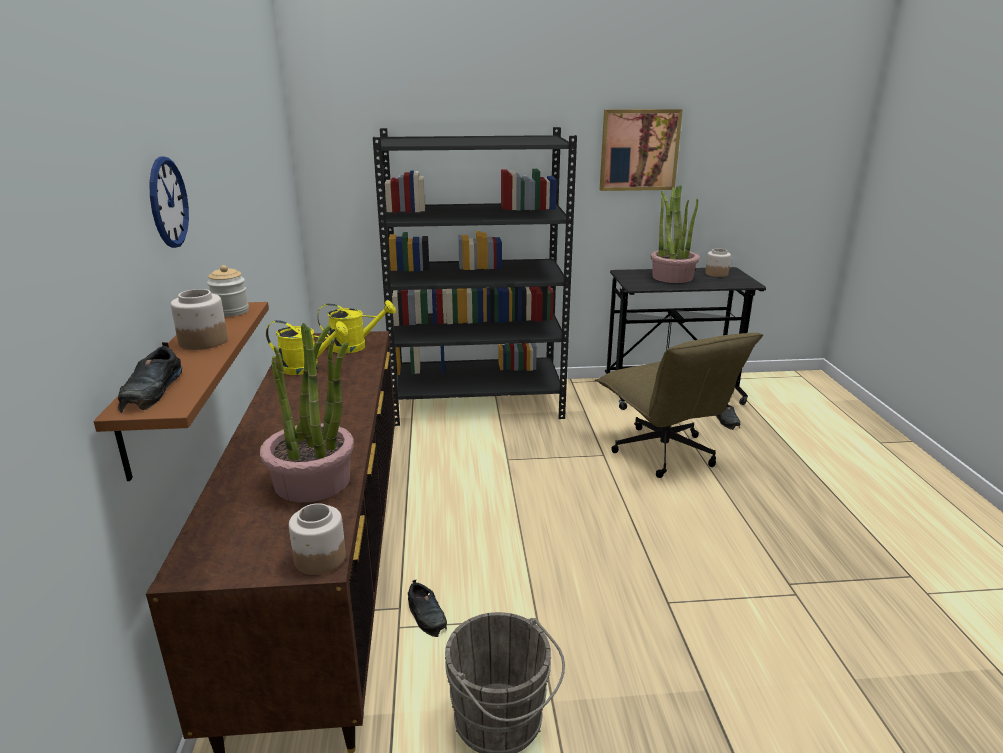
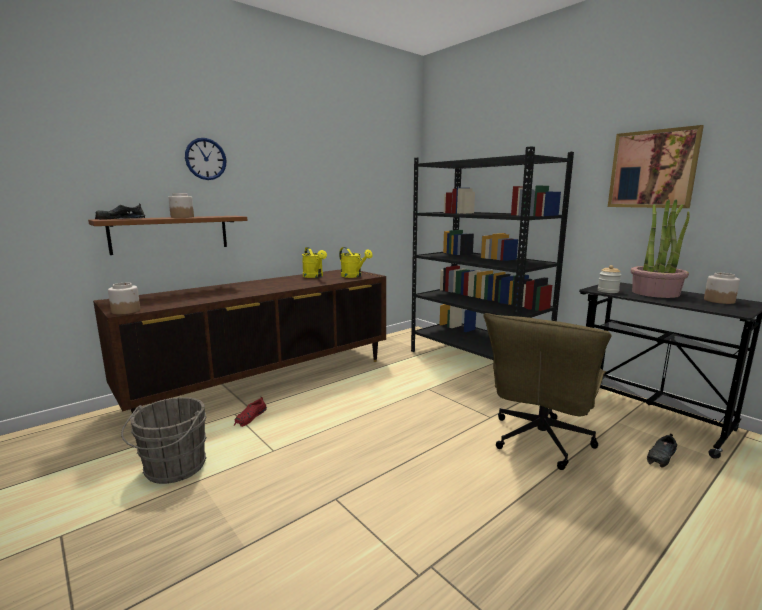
camera: 55 degrees right, 10 degrees down
jar [207,265,249,317] -> jar moved to [598,265,621,293]
potted plant [260,323,354,502] -> none
black shoe [408,580,447,637] -> red shoe [234,397,267,427]

